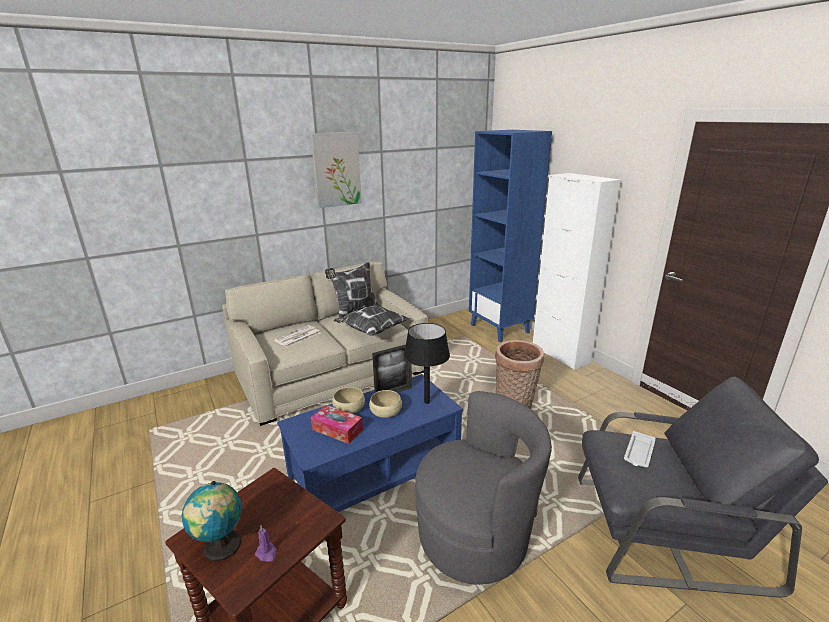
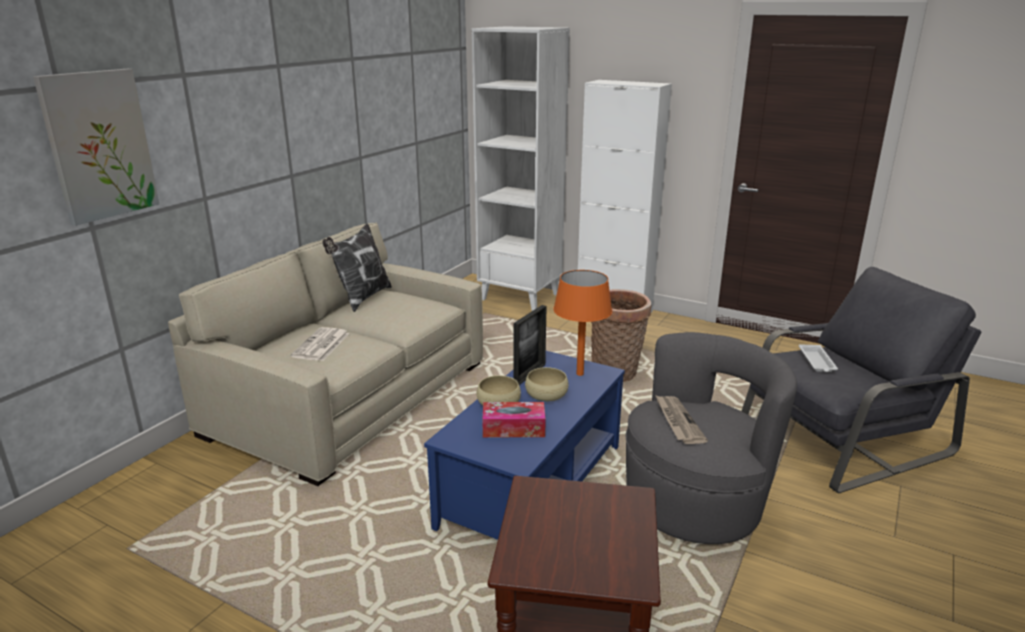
camera: 30 degrees left, 0 degrees up
globe [182,481,242,562] -> none
purple candle [255,526,277,562] -> none
picture [311,132,362,208] -> picture moved to [33,69,159,226]
pillow [334,304,410,336] -> none
black table lamp [404,323,450,404] -> orange table lamp [553,270,612,376]
blue bookcase [469,130,552,342] -> white bookcase [472,26,570,311]
none -> newspaper [655,395,708,444]

